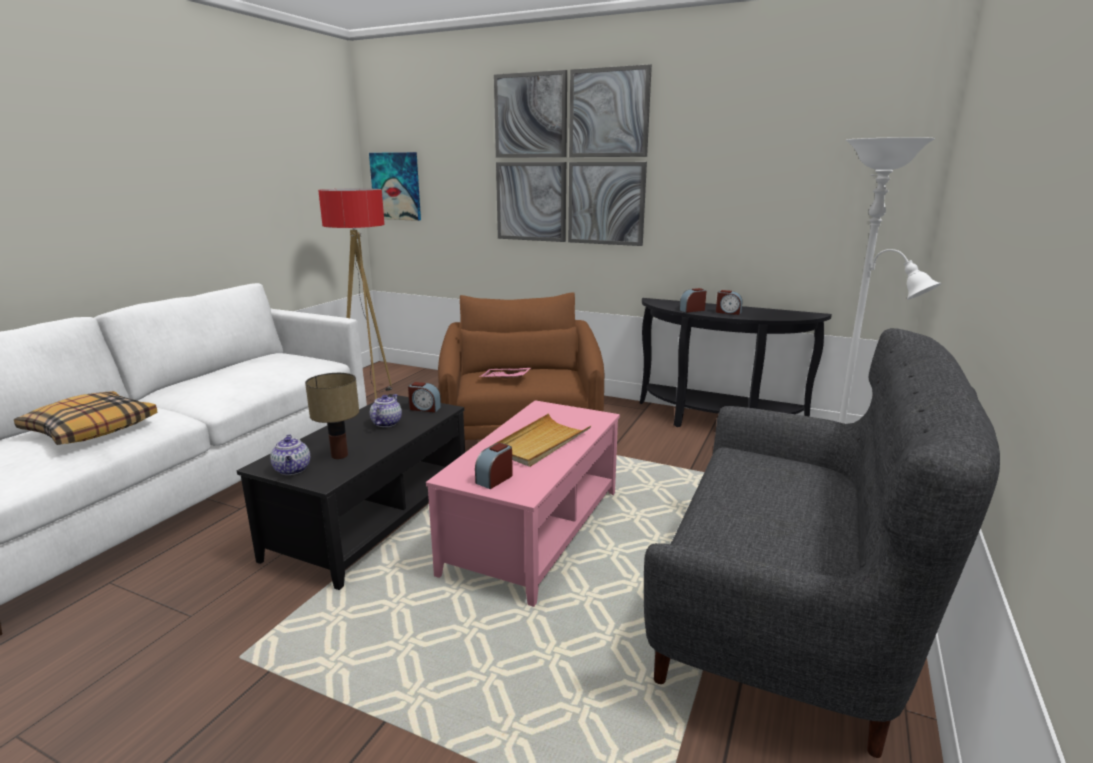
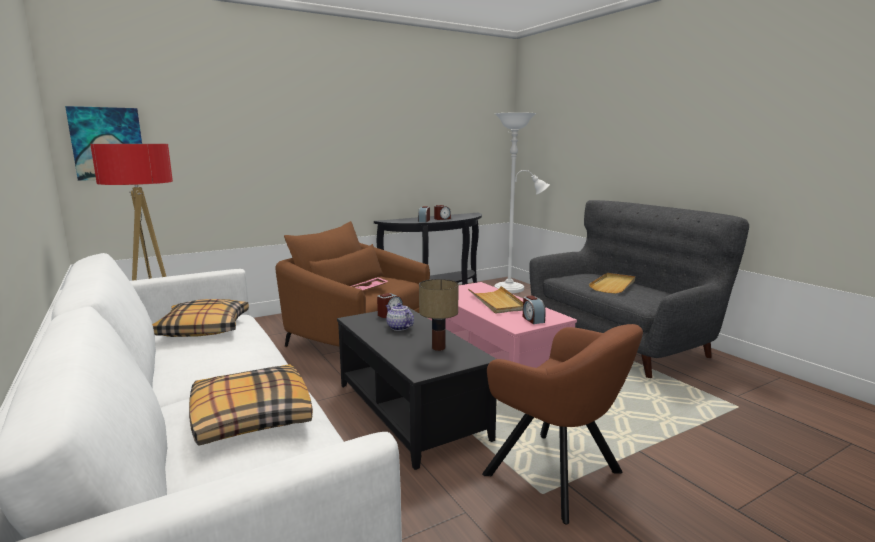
camera: 55 degrees left, 5 degrees down
teapot [270,434,310,475] -> none
picture [494,64,652,246] -> none
none -> pillow [152,299,249,337]
none -> brown armchair [482,324,643,524]
none -> beige tray [589,273,635,294]

